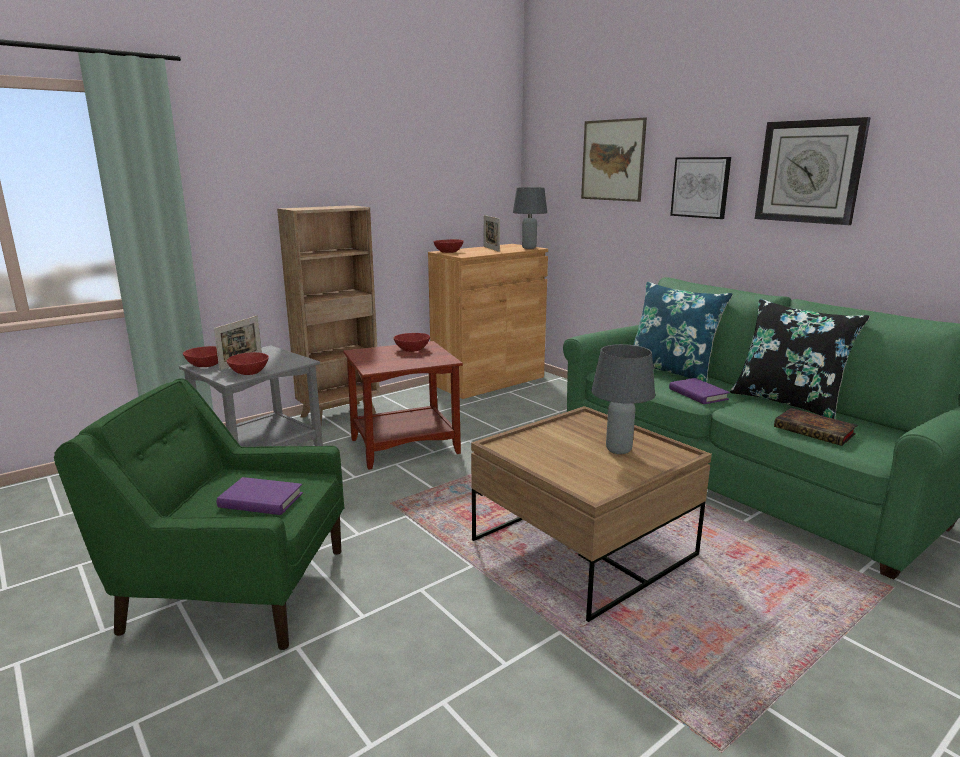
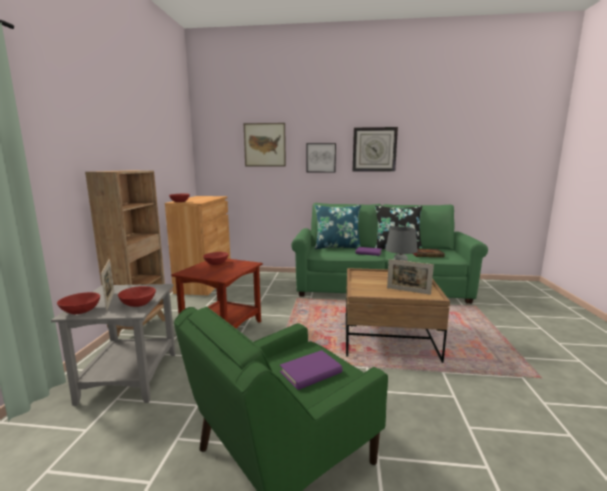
camera: 45 degrees left, 5 degrees down
picture frame [484,215,500,252] -> picture frame moved to [387,259,434,295]
grey table lamp [513,187,547,249] -> none

